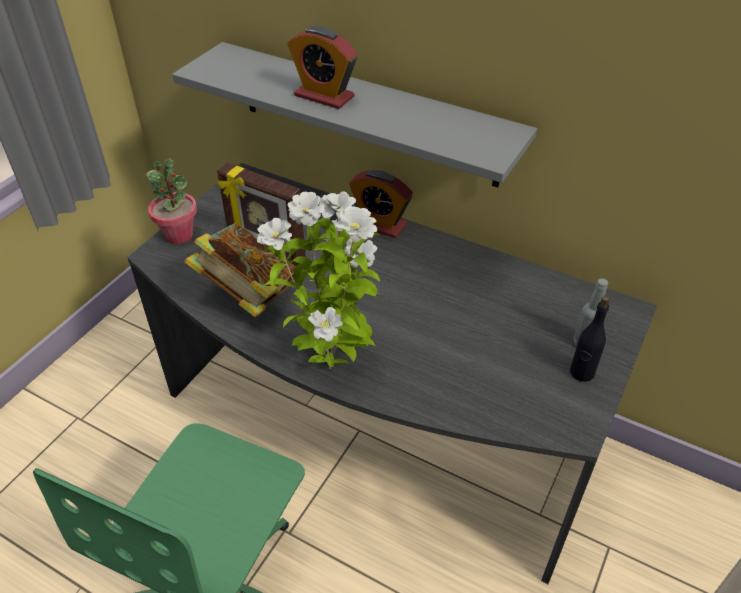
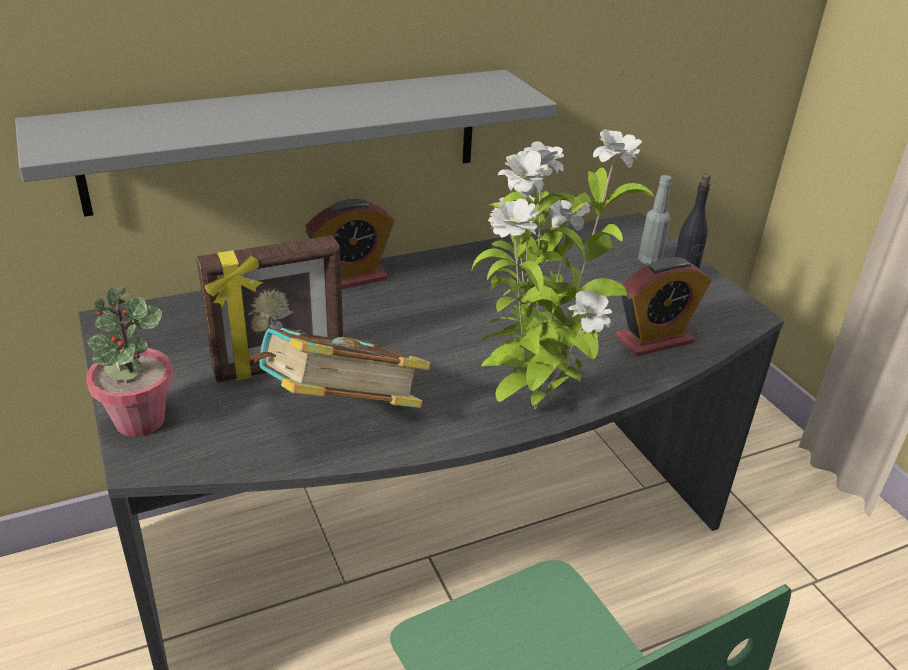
camera: 55 degrees left, 10 degrees down
alarm clock [287,26,357,109] -> alarm clock moved to [615,257,712,356]

